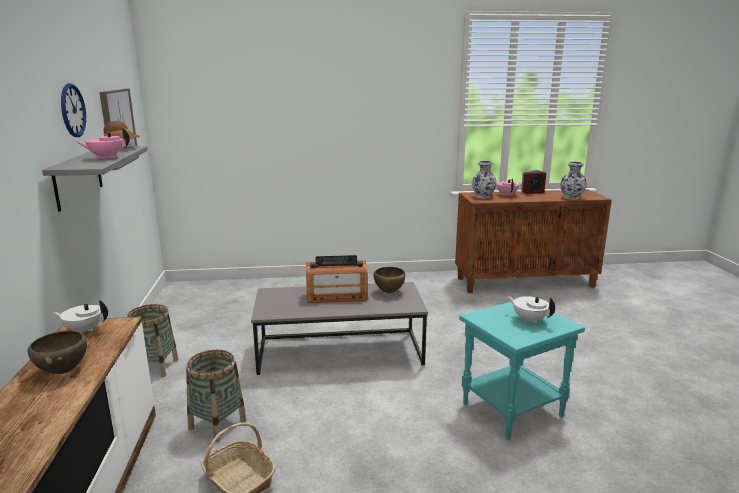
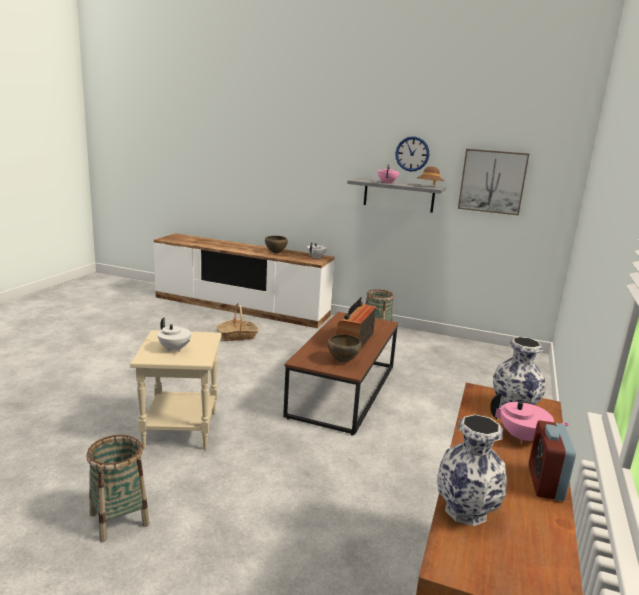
camera: 115 degrees right, 0 degrees up
basket [186,350,246,442] -> basket moved to [86,435,149,542]
grey coffee table [251,282,428,375] -> brown coffee table [283,312,398,436]
turquoise side table [459,302,585,440] -> beige side table [130,330,222,450]
white teapot [507,296,555,323] -> white teapot turned 60 degrees clockwise [157,317,191,352]

